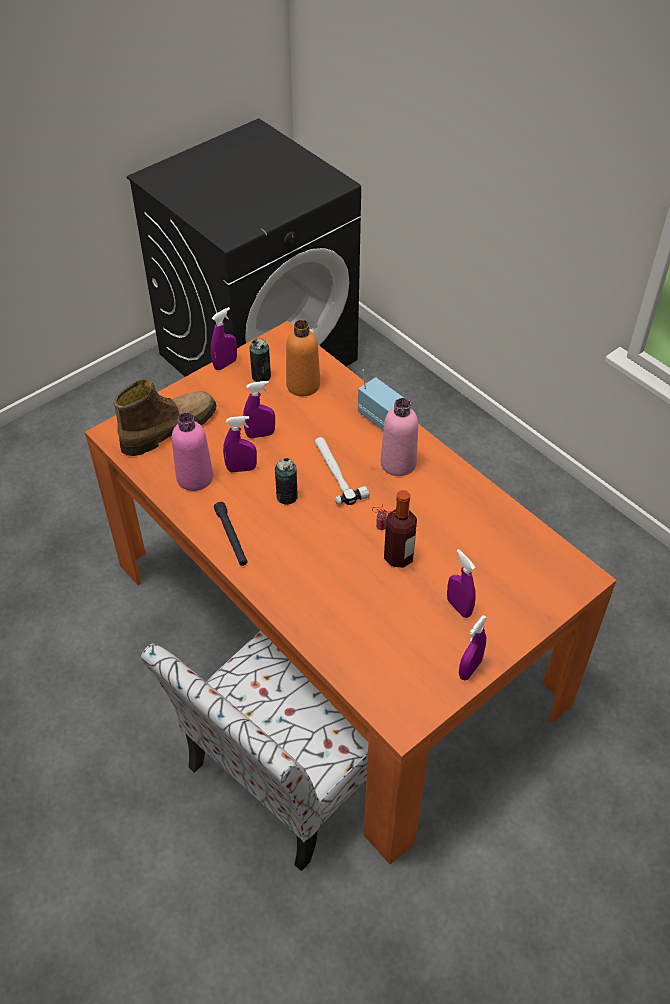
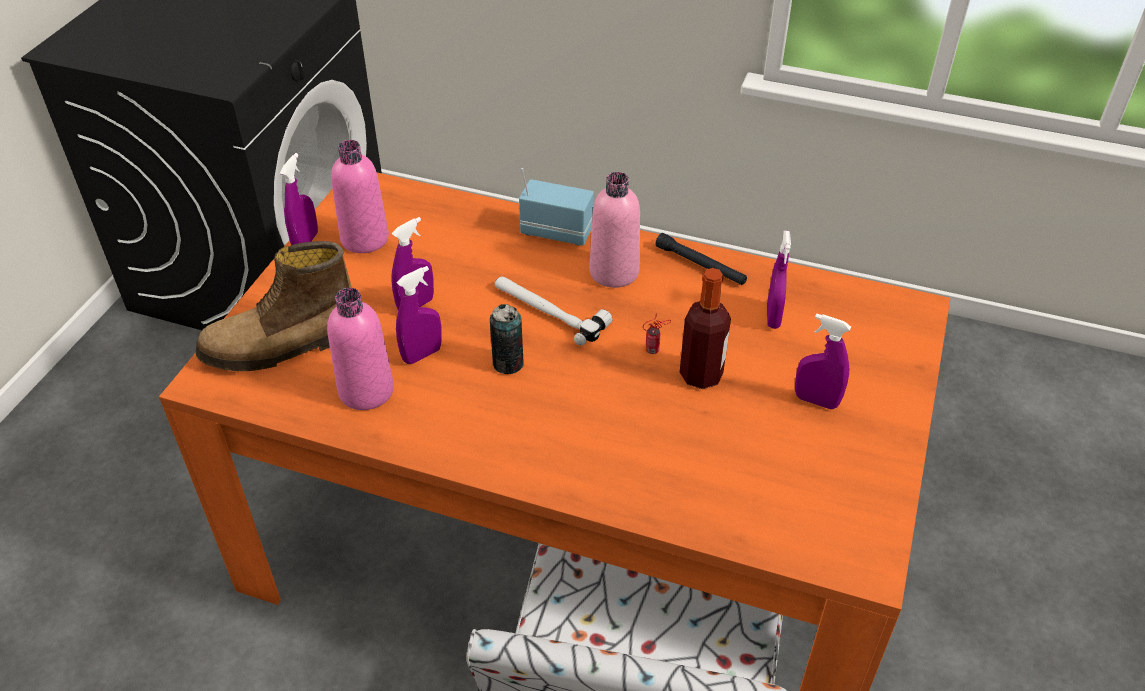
camera: 30 degrees left, 5 degrees down
boot [113,379,217,456] -> boot turned 135 degrees counterclockwise [196,241,352,371]
black flashlight [214,502,248,566] -> black flashlight moved to [655,233,747,285]
can [250,339,271,382] -> pink bottle [331,140,389,253]
orange bottle [286,320,320,396] -> none
purple spray bottle [459,615,487,680] -> purple spray bottle moved to [767,231,791,329]

